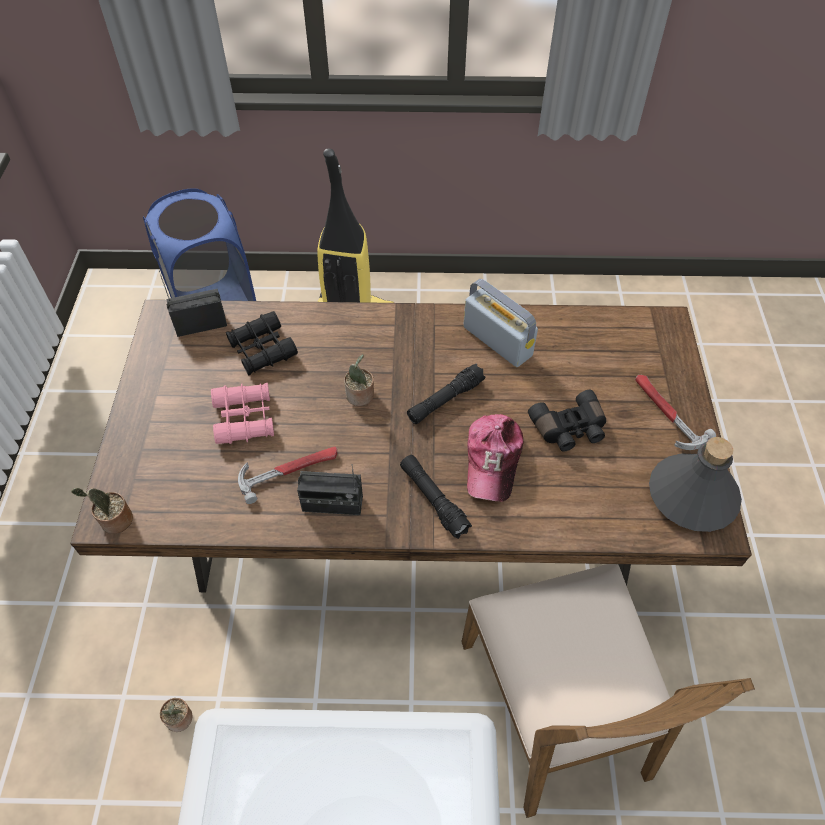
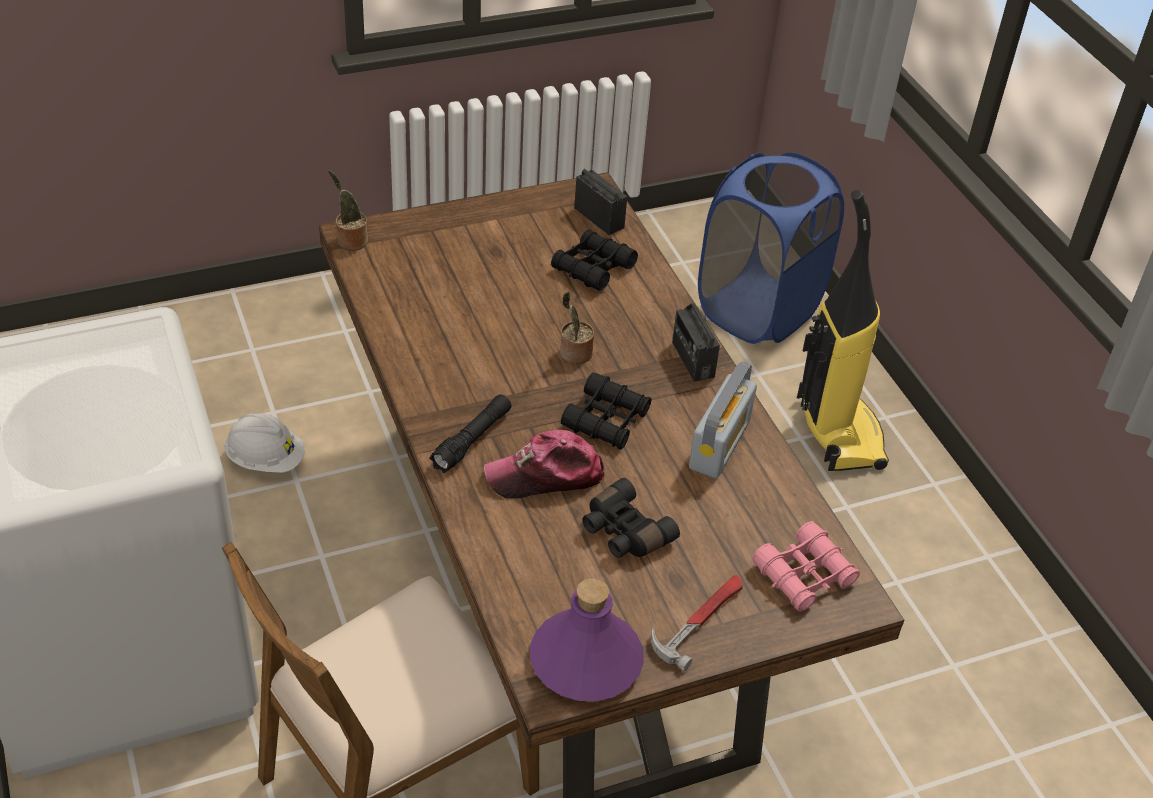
camera: 65 degrees right, 10 degrees down
potted plant [160,698,192,732] -> white hard hat [225,414,305,473]
pink binoculars [211,383,274,444] -> pink binoculars moved to [752,521,860,612]
hammer [238,447,338,504] -> none
radio [297,464,363,515] -> radio moved to [672,303,720,382]
black flashlight [407,364,486,424] -> black binoculars [561,372,651,450]
grey bottle [649,437,742,532] -> purple bottle [530,578,644,701]

